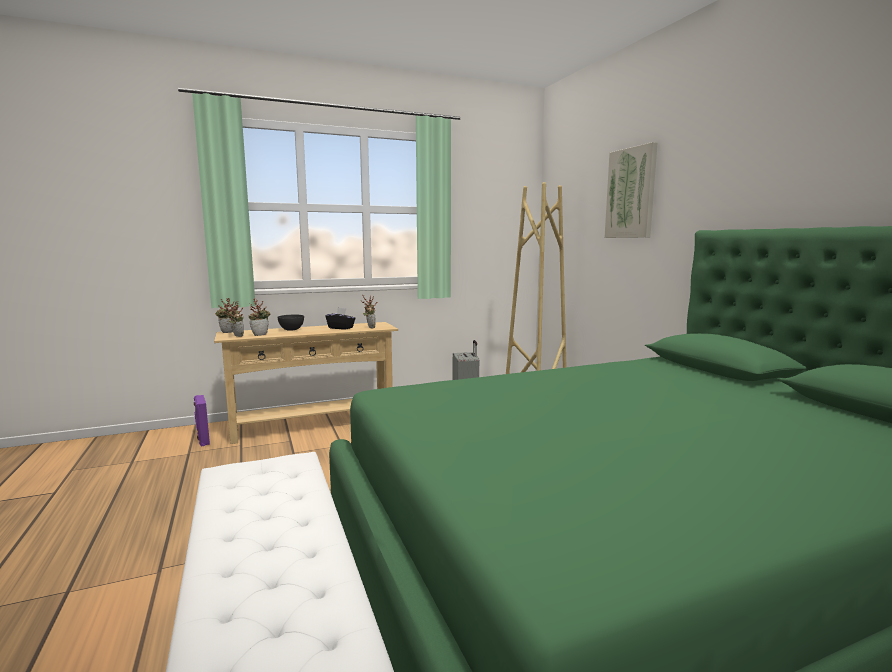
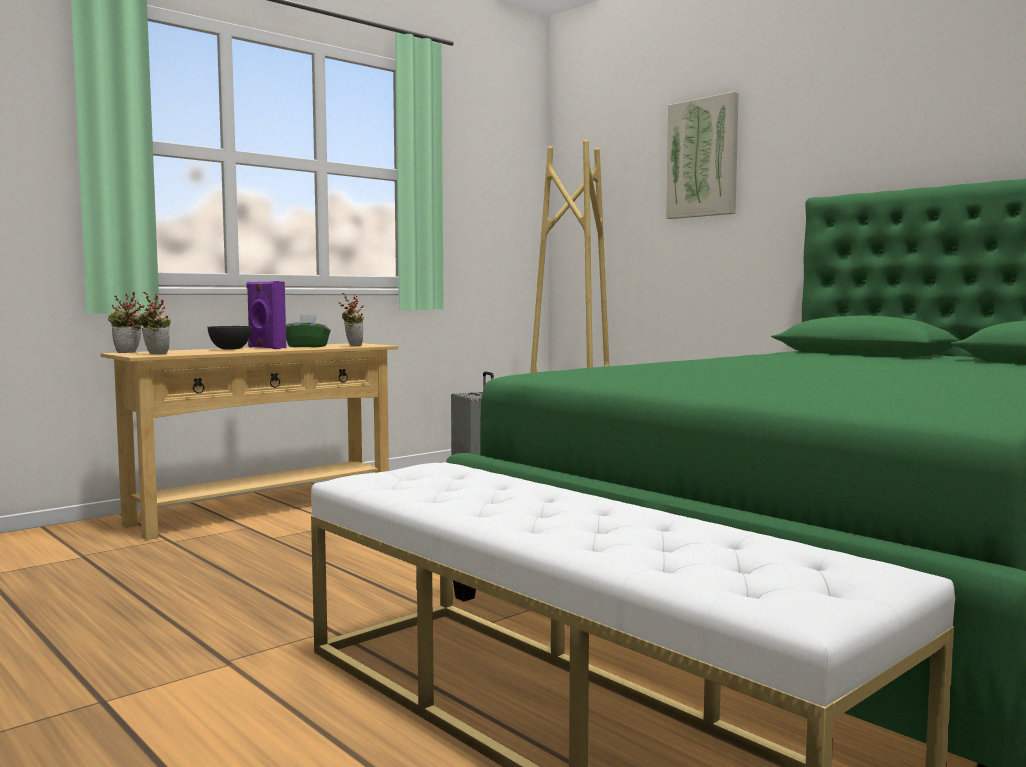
camera: 20 degrees left, 5 degrees down
purple speaker [194,395,210,446] -> purple speaker moved to [246,281,286,349]
potted plant [249,298,271,336] -> none
black tissue box [326,308,356,330] -> green tissue box [286,314,331,347]

